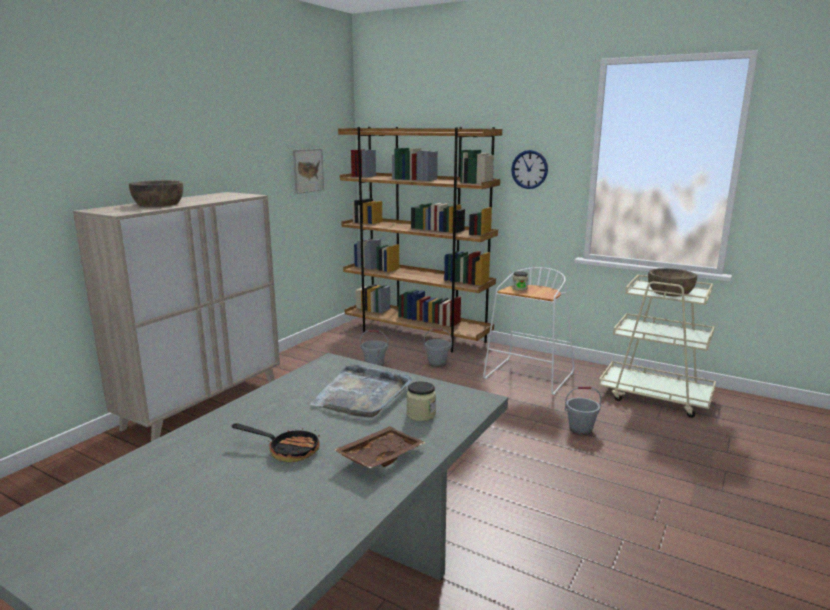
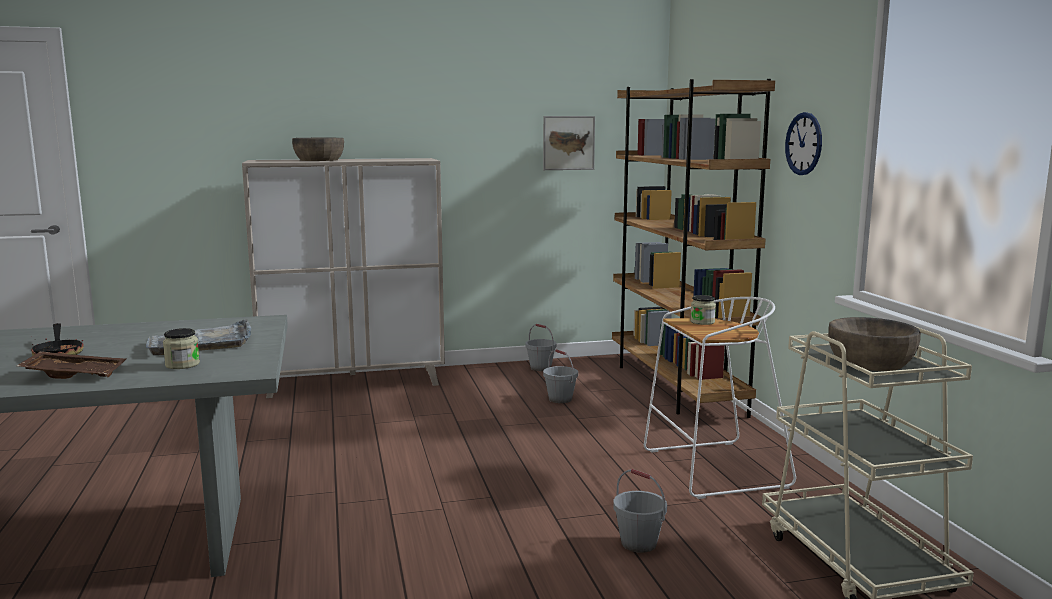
camera: 45 degrees right, 5 degrees down
grey bucket [424,329,452,367] -> grey bucket moved to [525,324,556,371]

